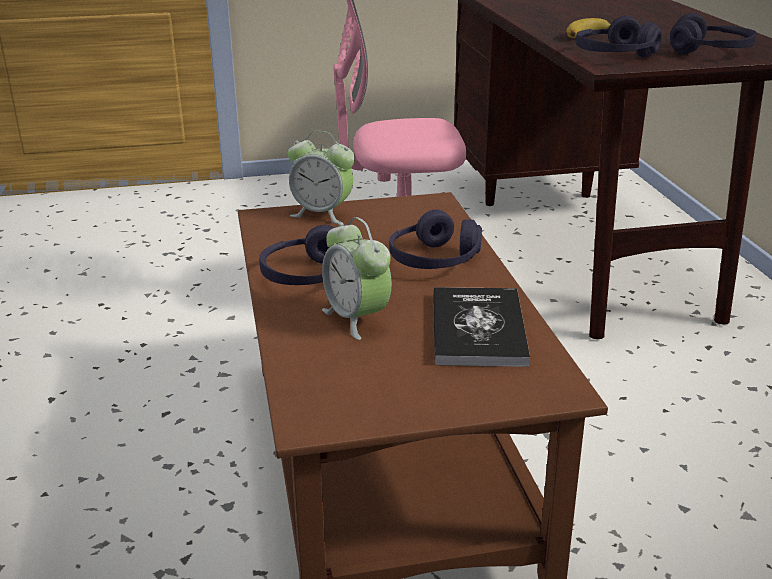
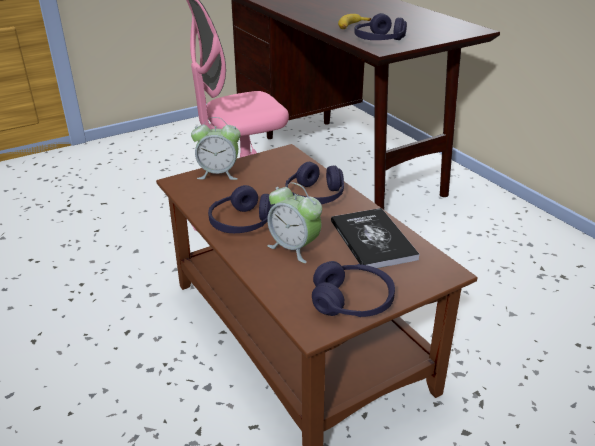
camera: 20 degrees left, 5 degrees up
purple headphones [670,13,757,54] -> purple headphones moved to [312,261,395,317]

